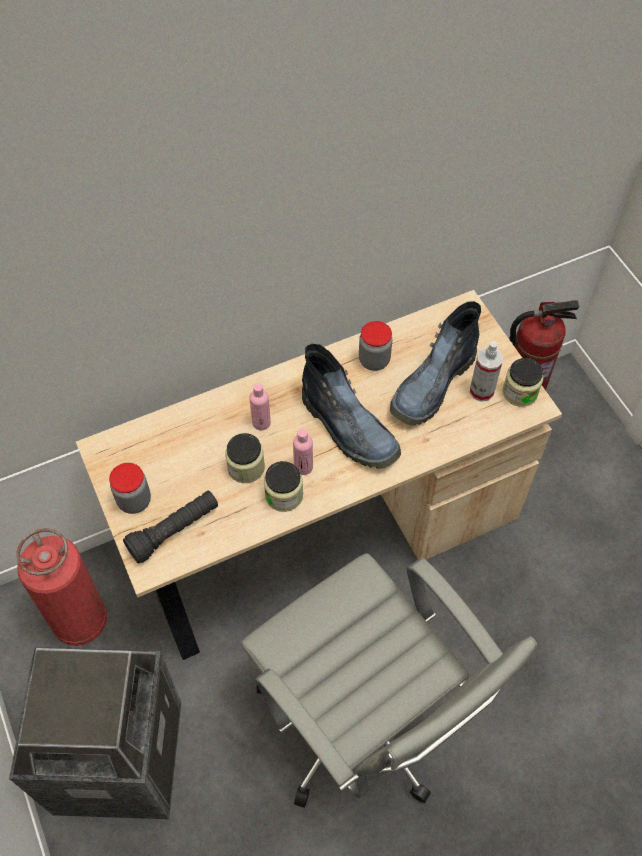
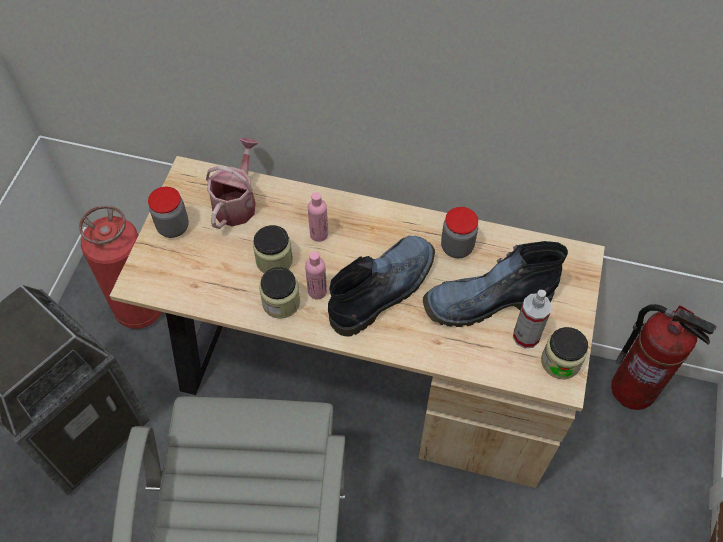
camera: 40 degrees right, 0 degrees up
black flashlight [123,491,218,564] -> none
boot [302,344,401,469] -> boot turned 135 degrees counterclockwise [328,236,435,336]
none -> watering can [206,138,258,229]

